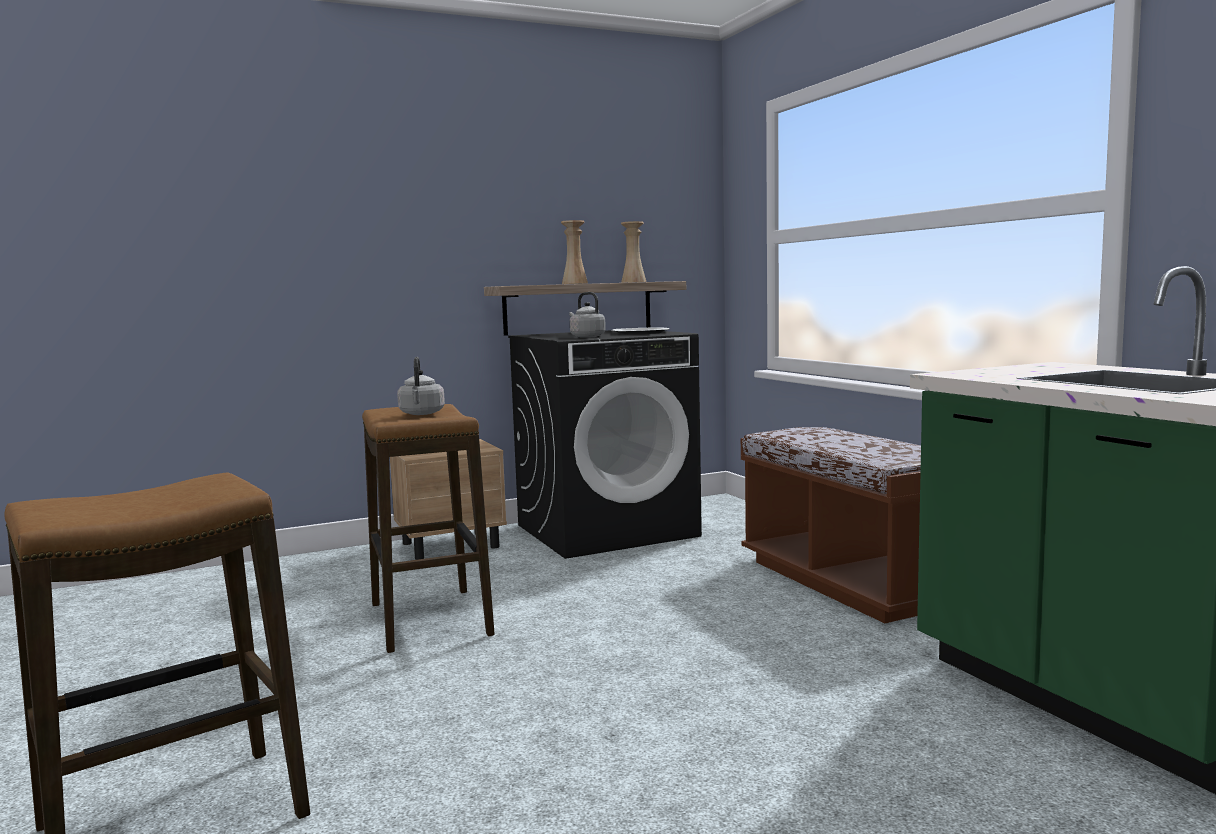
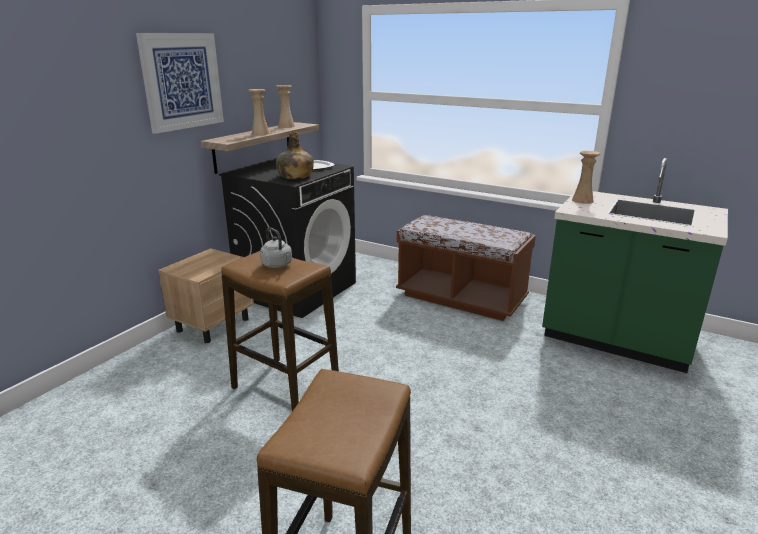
camera: 35 degrees left, 15 degrees up
grey kettle [569,292,606,338] -> green bottle [276,132,314,180]
none -> picture [136,33,224,134]
none -> beige vase [572,151,600,204]

